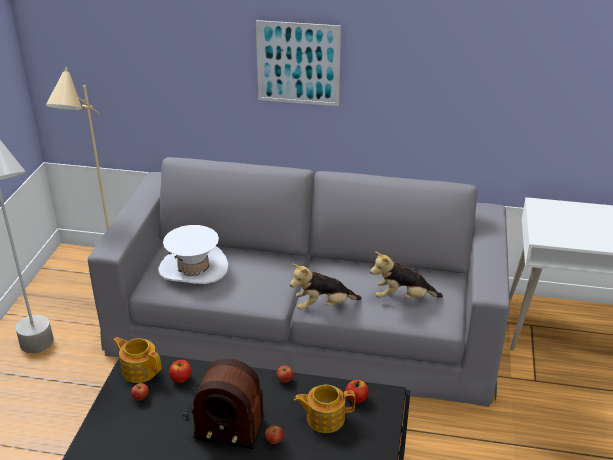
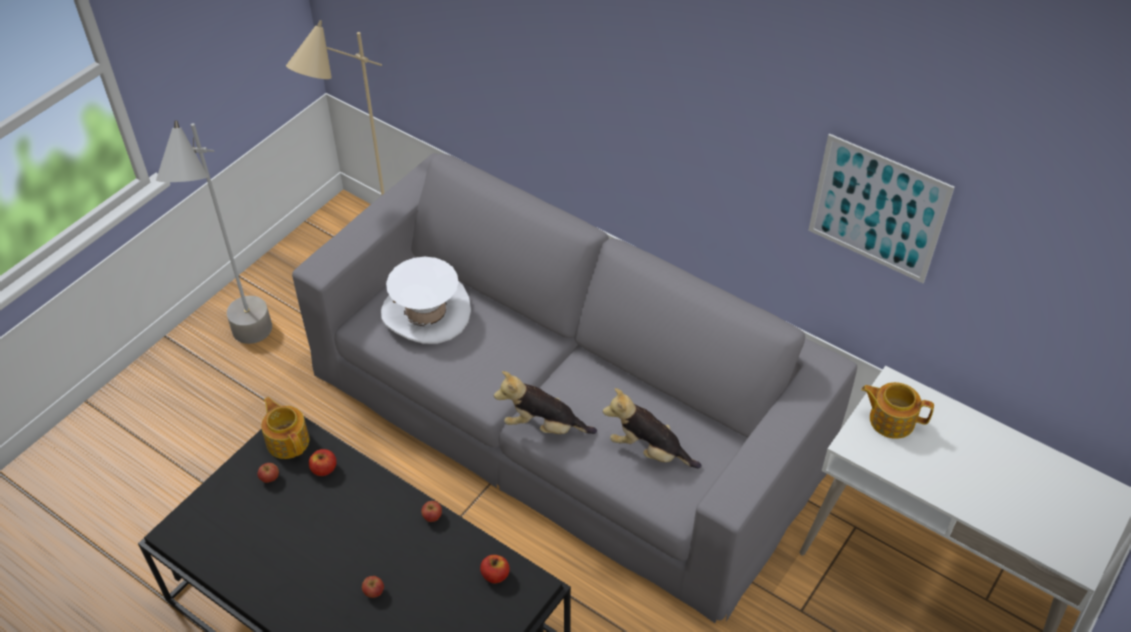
camera: 25 degrees right, 15 degrees up
radio [183,358,264,449] -> none
picture [256,20,341,106] -> picture moved to [808,133,955,283]
teapot [294,385,355,433] -> teapot moved to [861,382,934,439]

